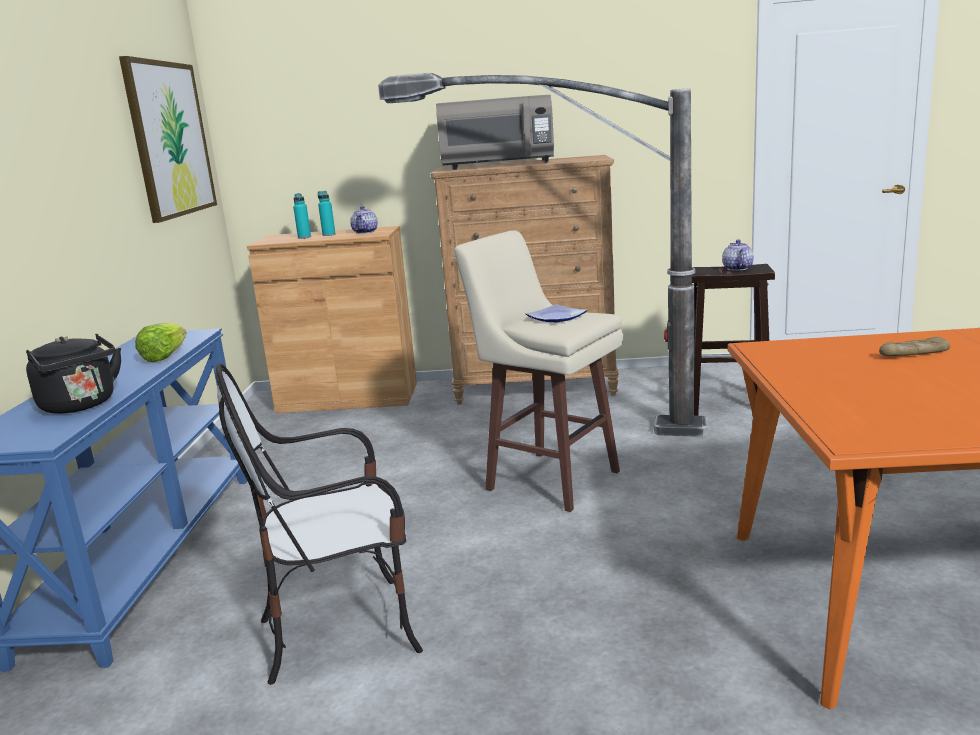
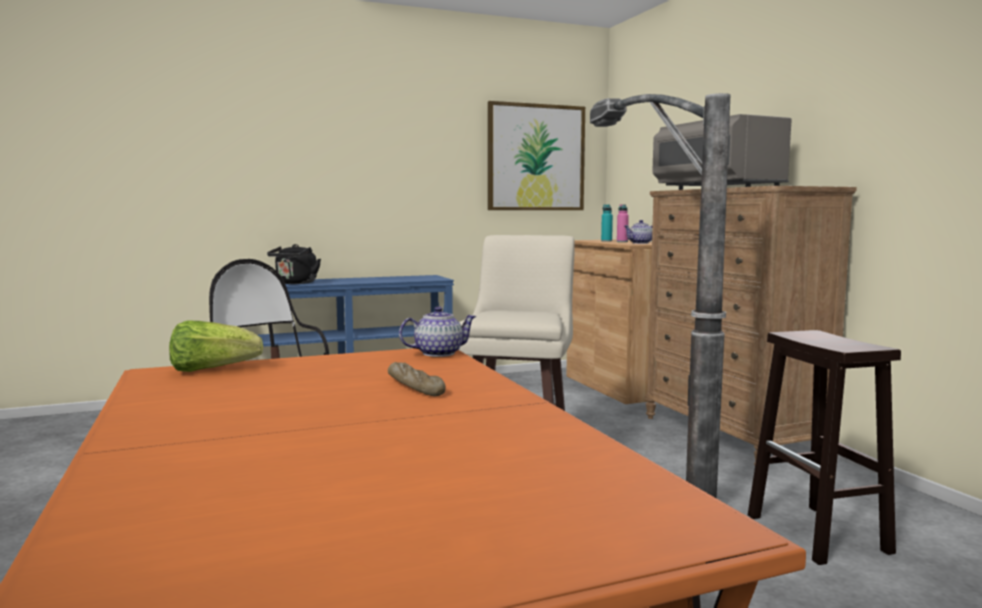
camera: 65 degrees right, 10 degrees down
lettuce [135,322,187,362] -> lettuce moved to [169,320,263,372]
turquoise bottle [318,191,335,236] -> pink bottle [617,204,629,242]
plate [526,304,587,322] -> none
teapot [722,239,754,271] -> teapot moved to [399,306,477,357]

